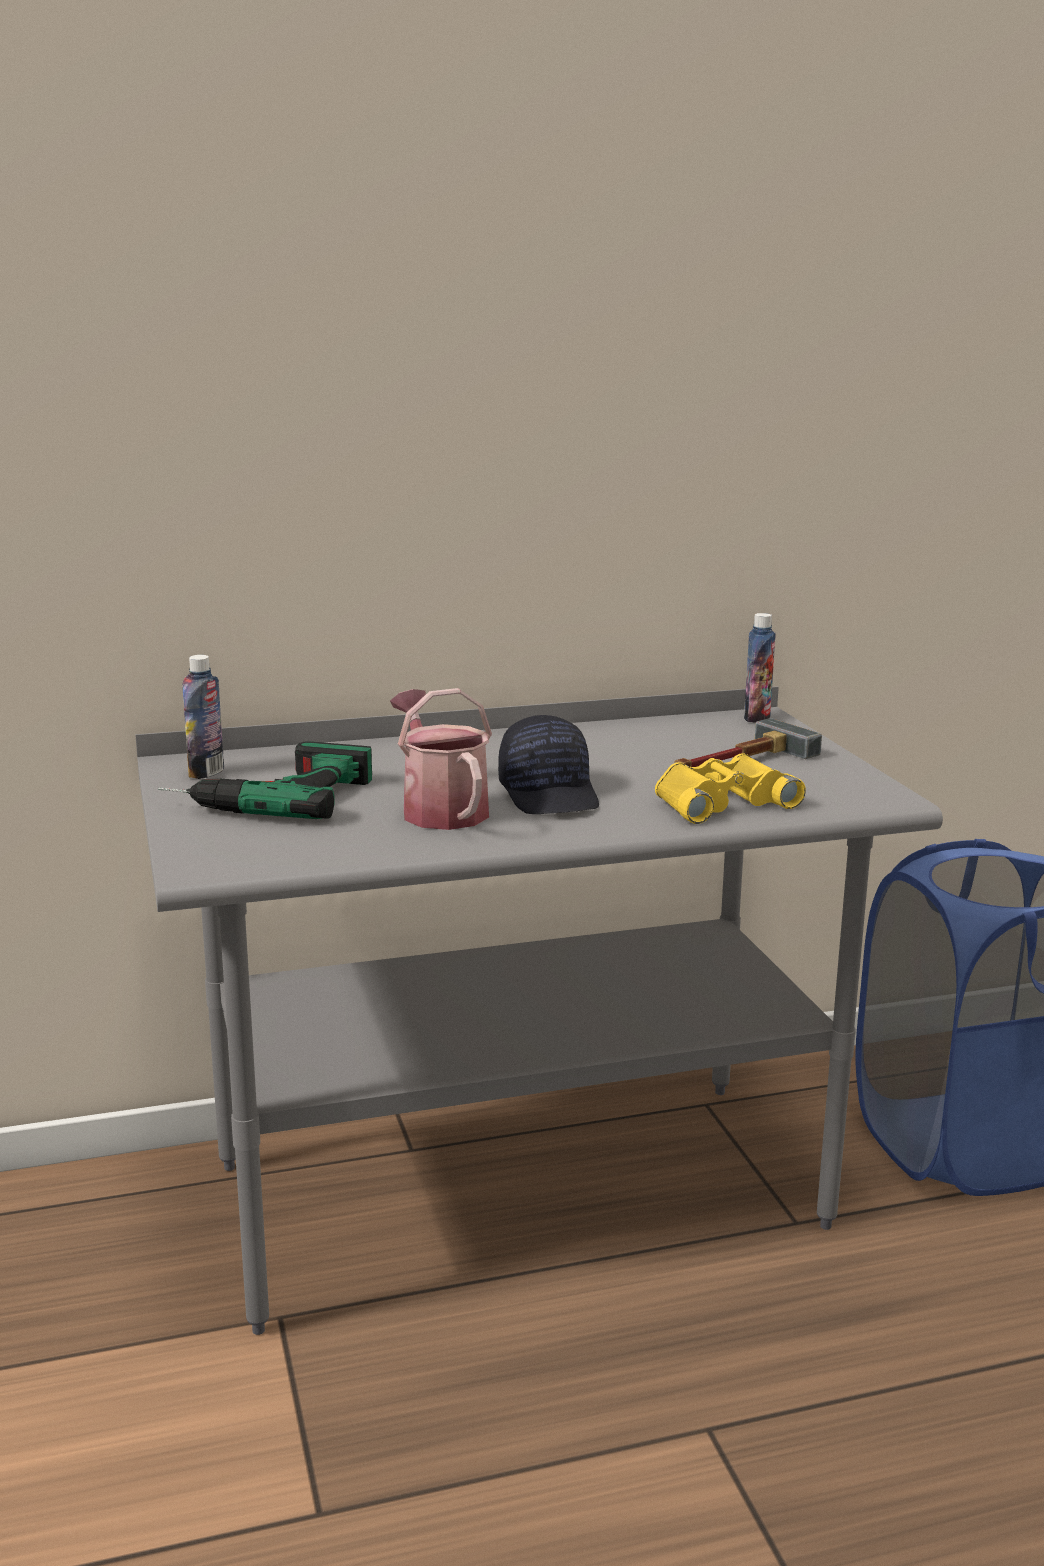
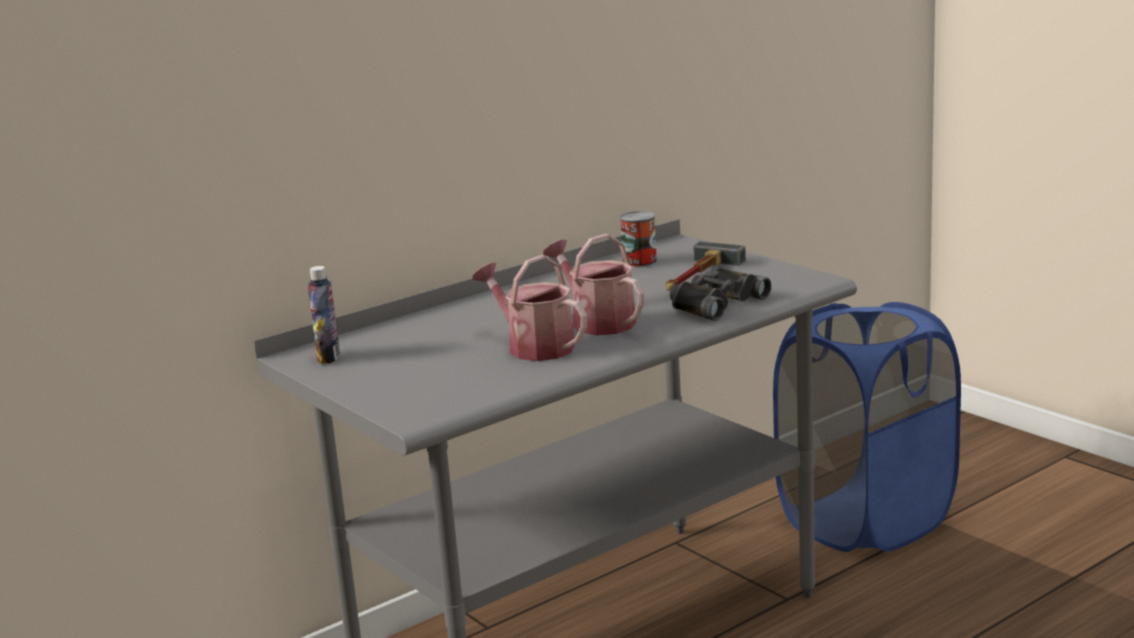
camera: 20 degrees left, 0 degrees up
power drill [158,741,372,819] -> none
black cap [498,715,599,814] -> watering can [544,234,644,335]
yellow binoculars [655,753,806,824] -> black binoculars [670,268,771,321]
bottle [744,613,776,723] -> none
none -> can [620,211,657,268]

